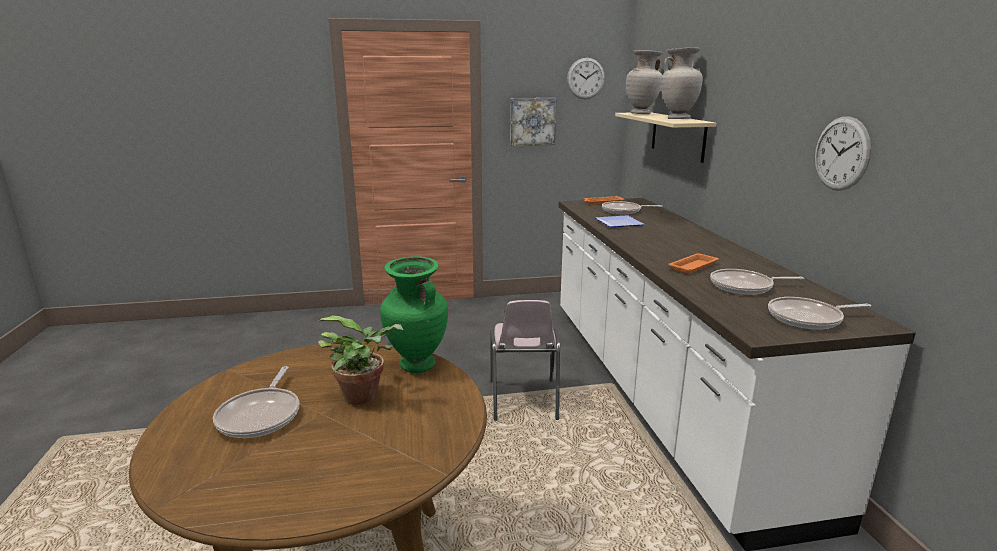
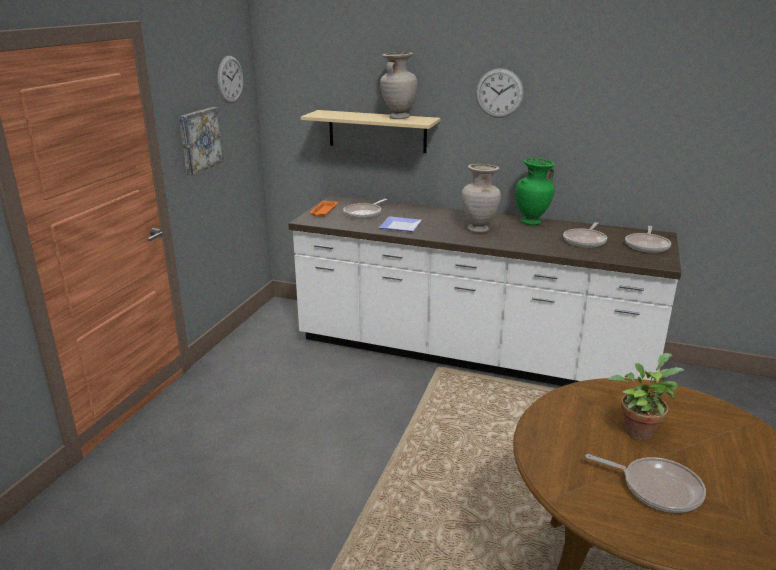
camera: 60 degrees left, 5 degrees up
green vase [380,256,448,373] -> green vase moved to [516,158,555,225]
pink chair [490,300,560,421] -> none
beige vase [626,50,663,114] -> beige vase moved to [461,164,501,233]
orange tray [668,253,719,274] -> none
wall clock [815,116,871,191] -> wall clock moved to [476,68,524,118]

